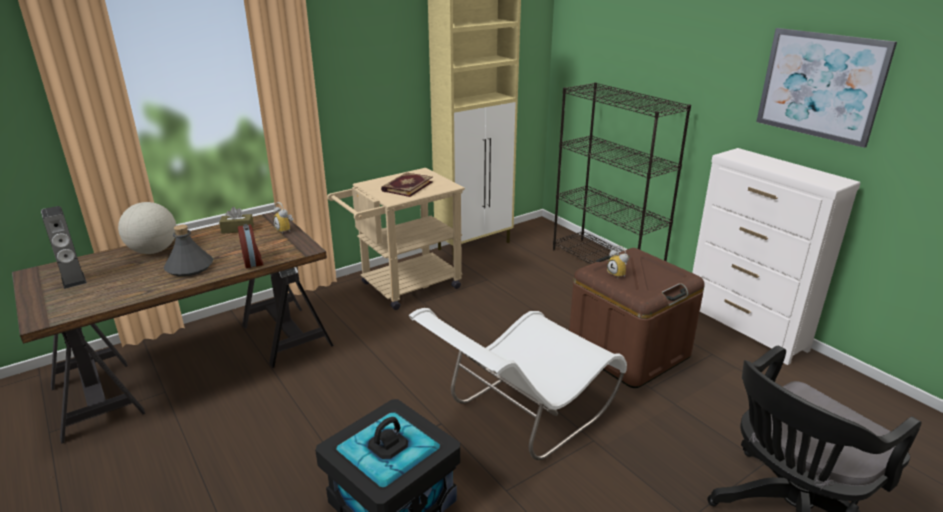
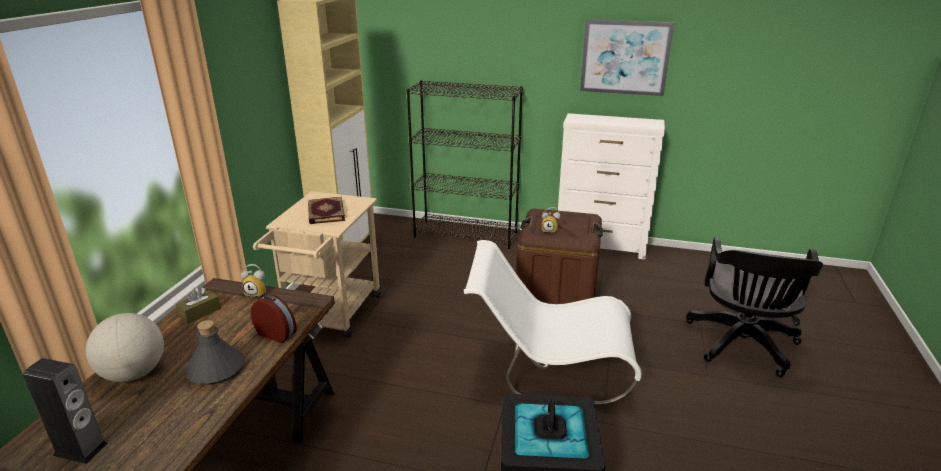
camera: 40 degrees left, 0 degrees up
white chair [409,308,627,460] -> white chair turned 90 degrees clockwise [464,240,642,405]

